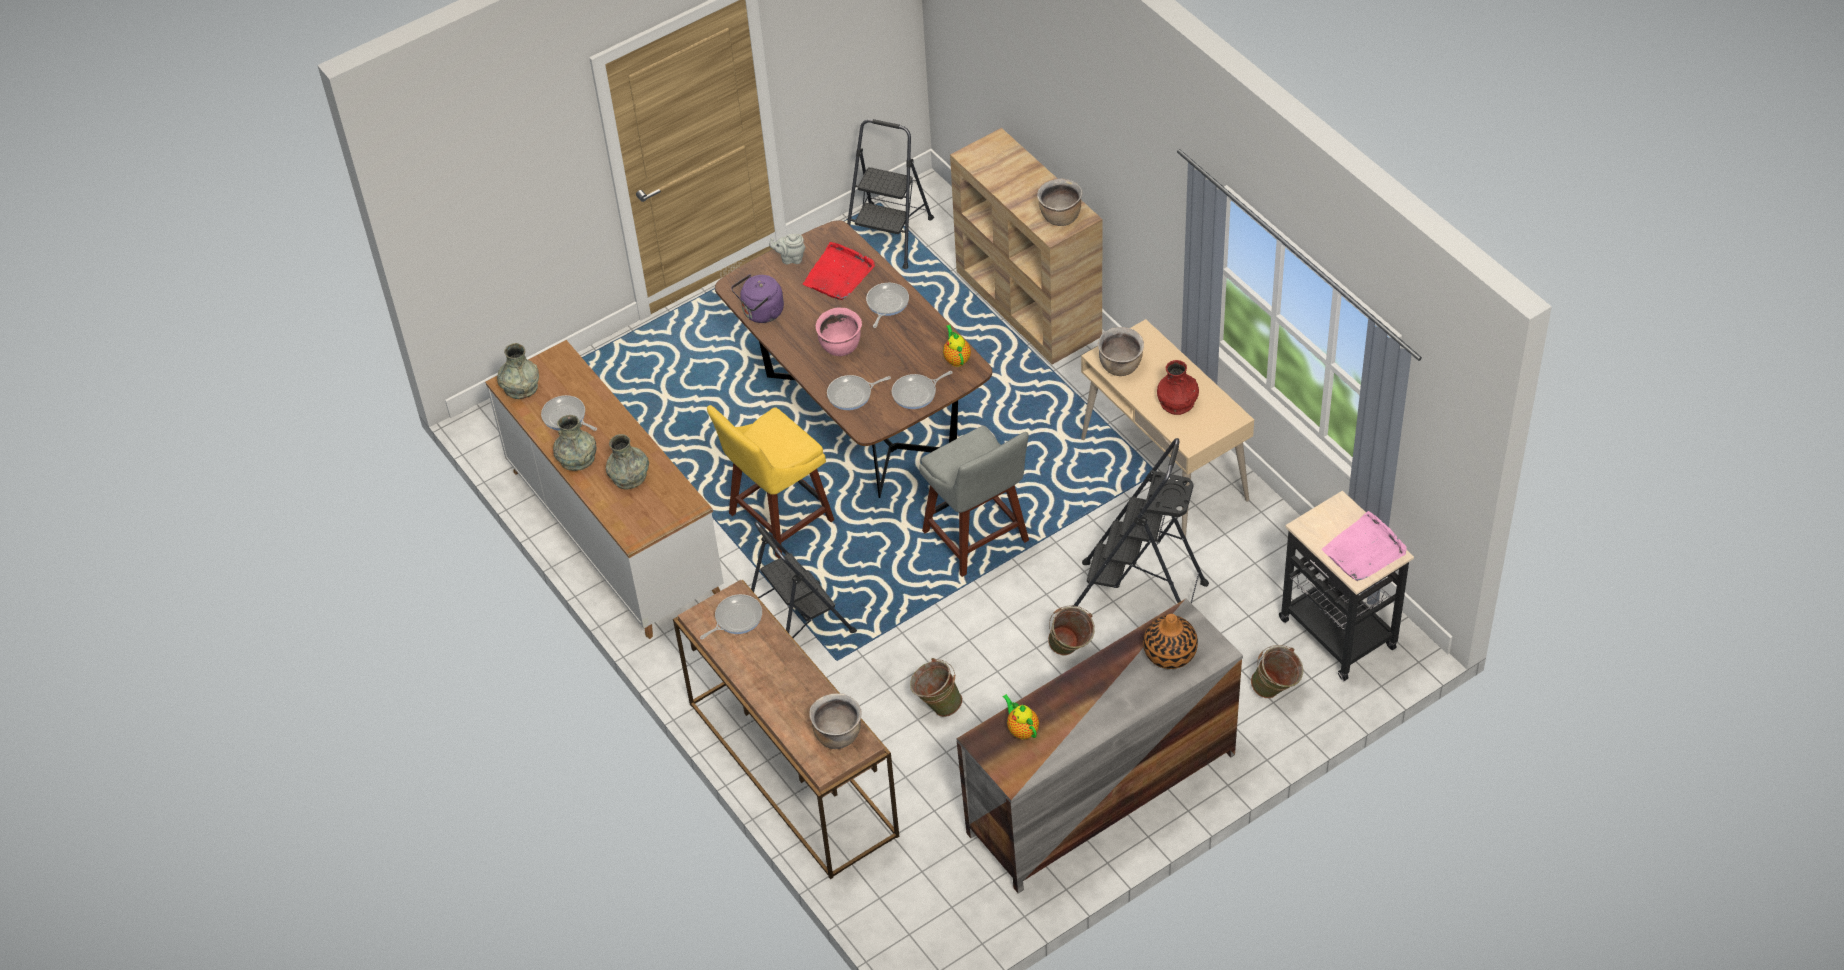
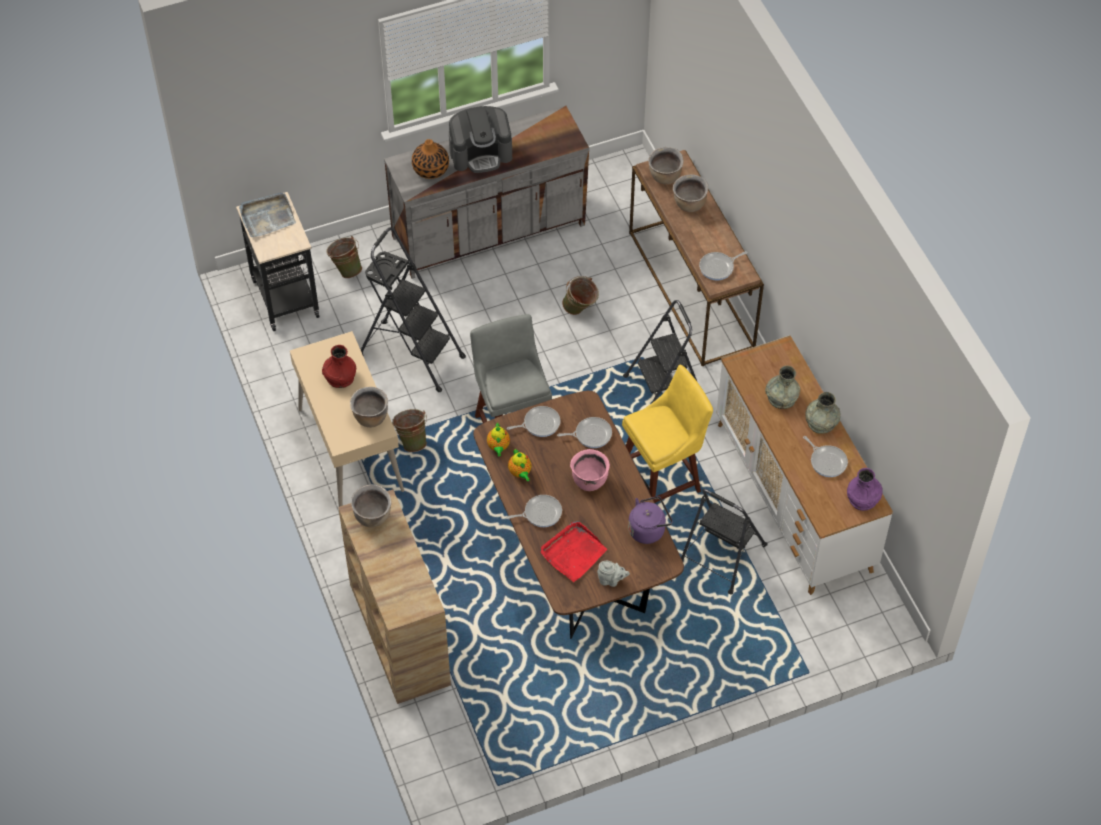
camera: 170 degrees left, 5 degrees up
grey vase [497,343,539,399] -> purple vase [847,468,883,511]
black step ladder [847,119,934,269] -> black step ladder moved to [681,489,768,594]
frying pan [866,283,909,328] -> frying pan turned 135 degrees counterclockwise [507,495,562,527]
teapot [1002,694,1039,740] -> teapot moved to [508,449,532,481]
green bucket [1048,606,1095,656] -> green bucket moved to [392,409,427,452]
pink tray [1322,511,1407,581] -> grey tray [239,193,296,237]
none -> coffee machine [449,106,512,173]
none -> brown cooking pot [673,175,708,212]

